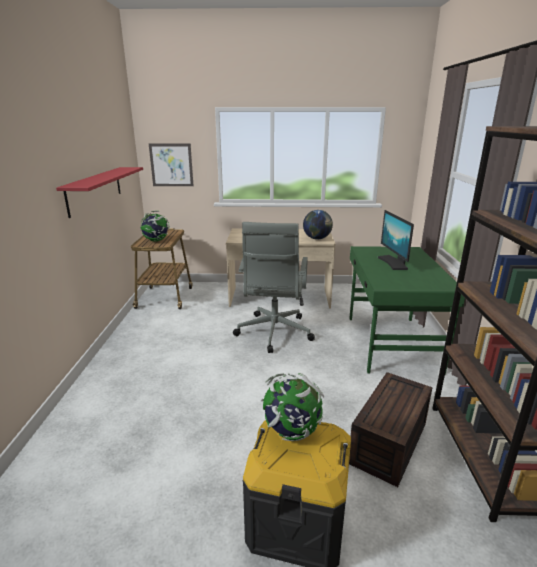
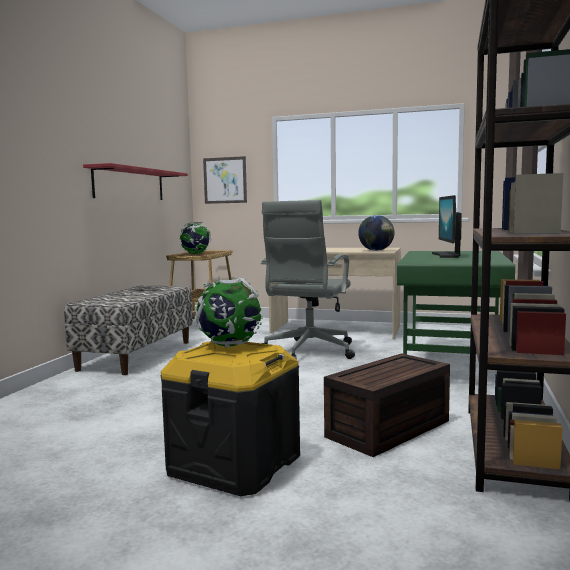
camera: 15 degrees right, 15 degrees down
none -> bench [64,285,193,375]

